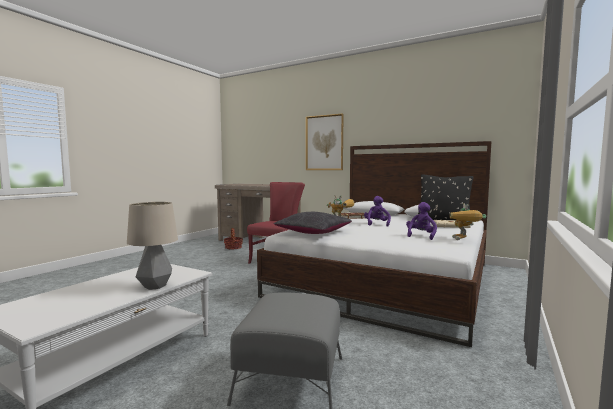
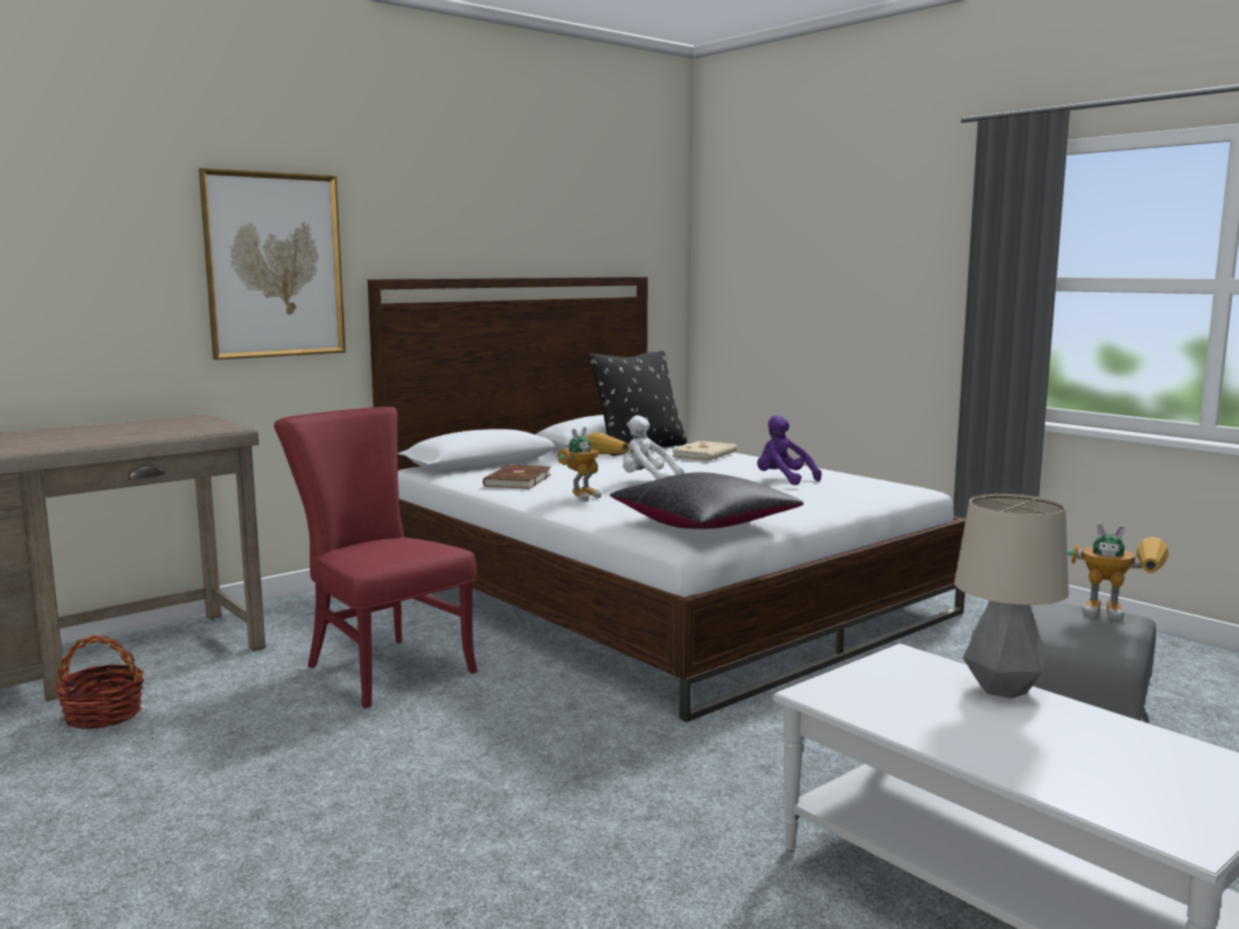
camera: 70 degrees left, 5 degrees up
purple plush toy [364,196,391,227] -> white plush toy [623,415,684,479]
toy robot [450,203,486,240] -> toy robot moved to [1067,523,1169,620]

